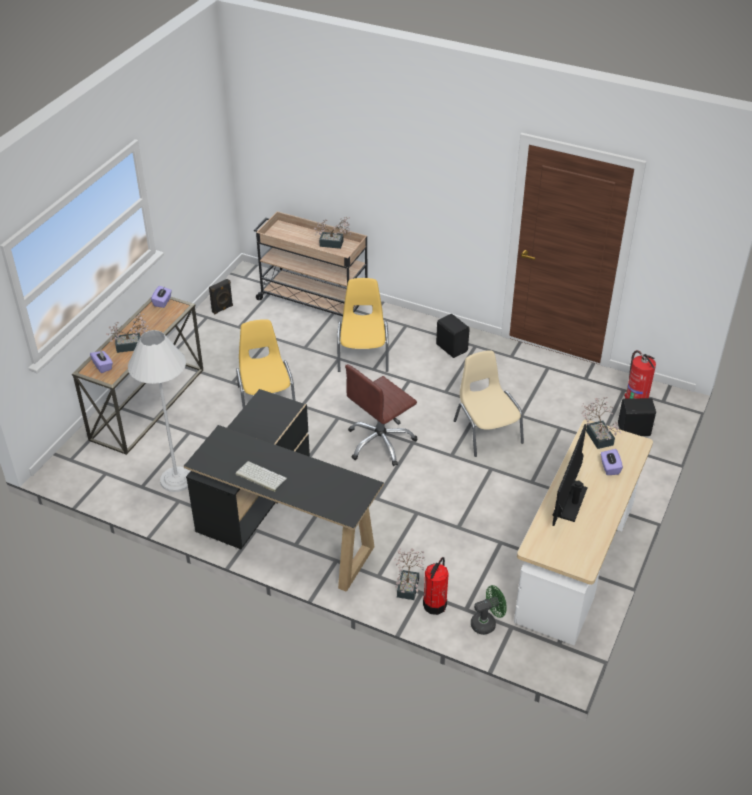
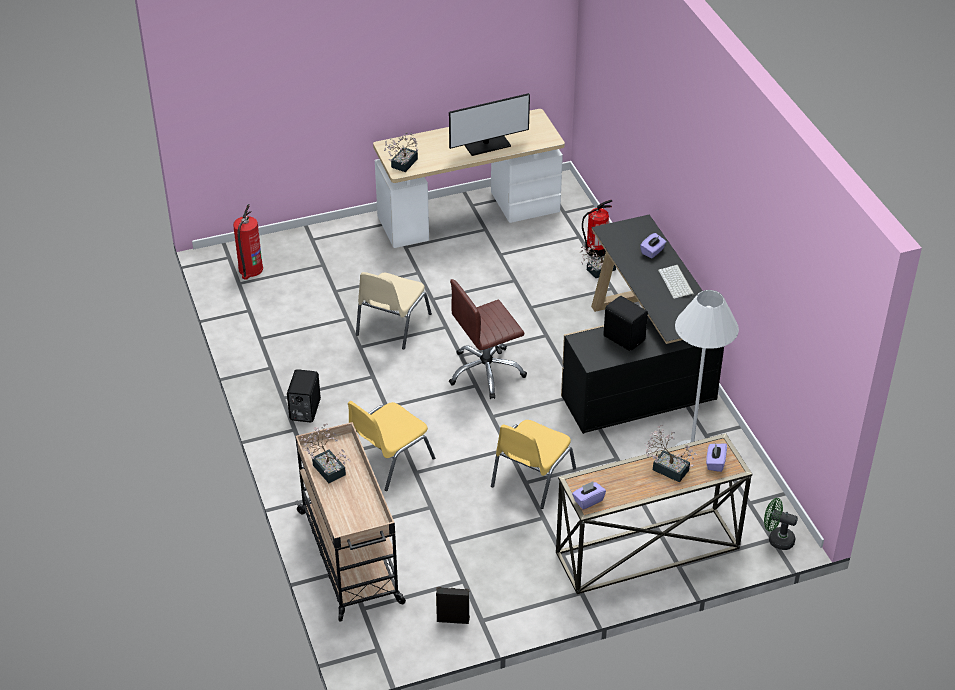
camera: 135 degrees left, 0 degrees up
brown office chair [345,364,418,466] -> brown office chair turned 150 degrees clockwise [449,279,527,399]
green fan [471,585,507,635] -> green fan moved to [764,498,798,550]
purple tissue box [601,449,623,475] -> purple tissue box moved to [640,233,666,259]
black speaker [618,398,656,436] -> black speaker moved to [603,296,648,351]

